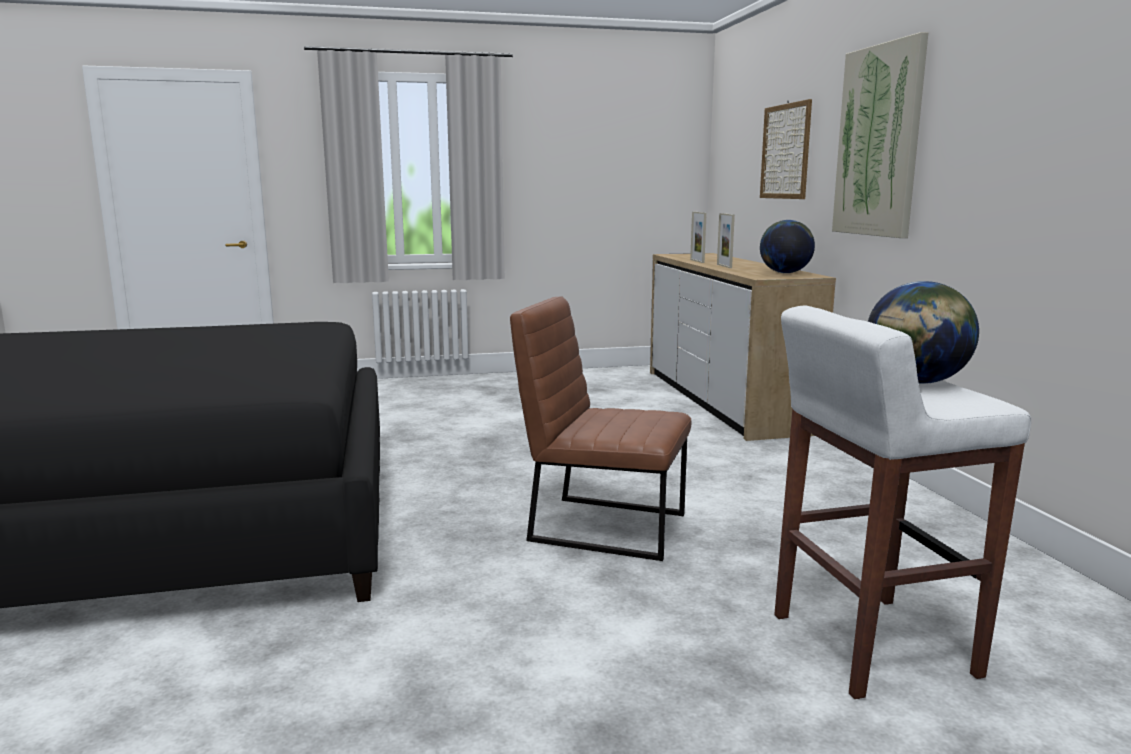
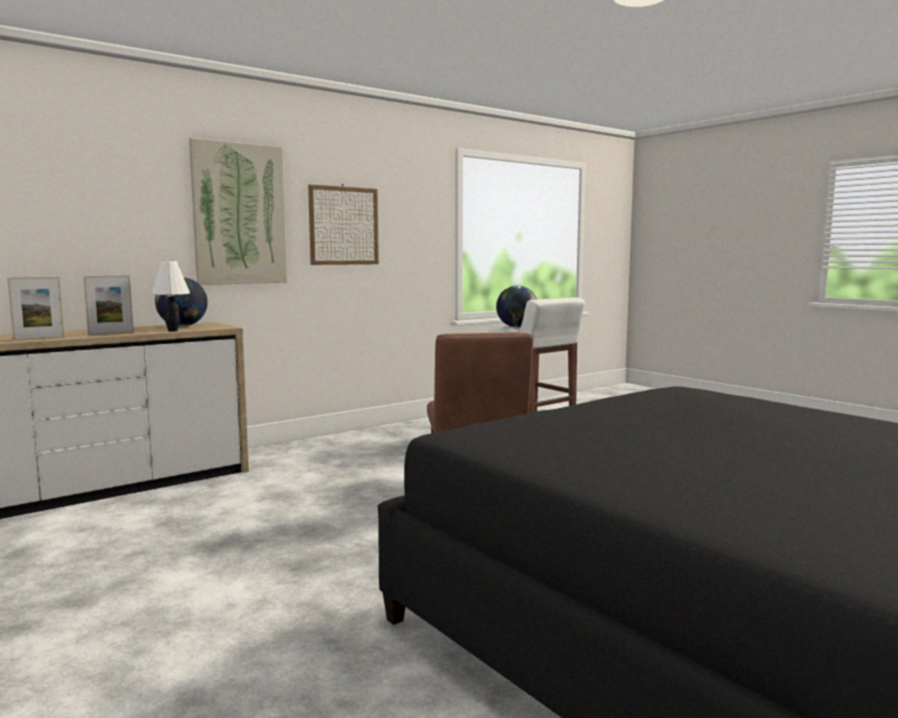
camera: 115 degrees left, 5 degrees down
picture [760,99,812,199] -> picture moved to [308,184,379,265]
none -> white table lamp [151,261,190,331]

